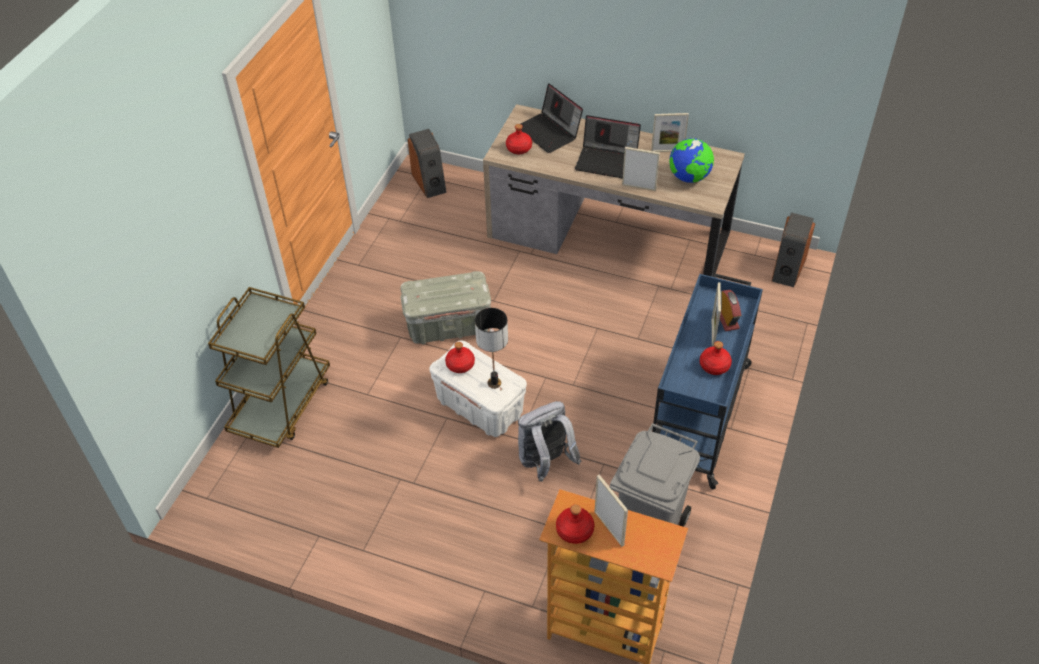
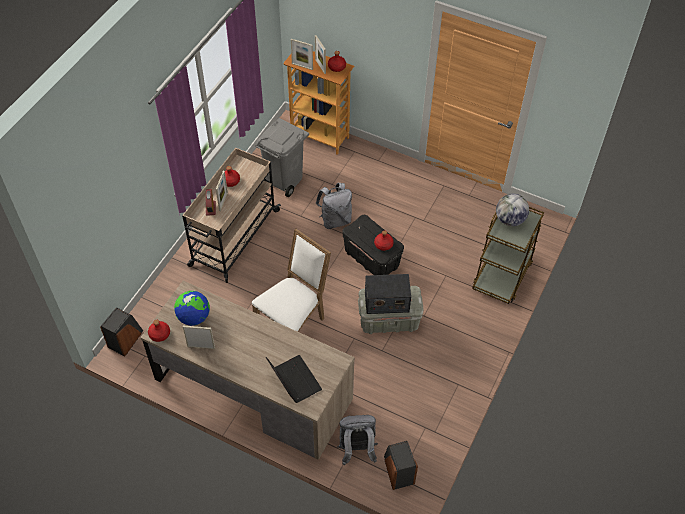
camera: 175 degrees left, 5 degrees up
white storage box [429,340,527,437] -> black storage box [342,215,404,275]
table lamp [475,308,508,389] -> none
red bottle [506,124,532,154] -> red bottle moved to [148,320,170,342]
laptop [575,115,641,179] -> none
picture frame [622,147,660,191] -> picture frame moved to [291,39,313,70]
blue cart [652,274,763,490] -> beige cart [182,148,281,283]
none -> white chair [252,229,331,332]
none -> grey backpack [337,415,378,465]
none -> radio [365,274,411,314]
none -> globe [496,194,529,226]

